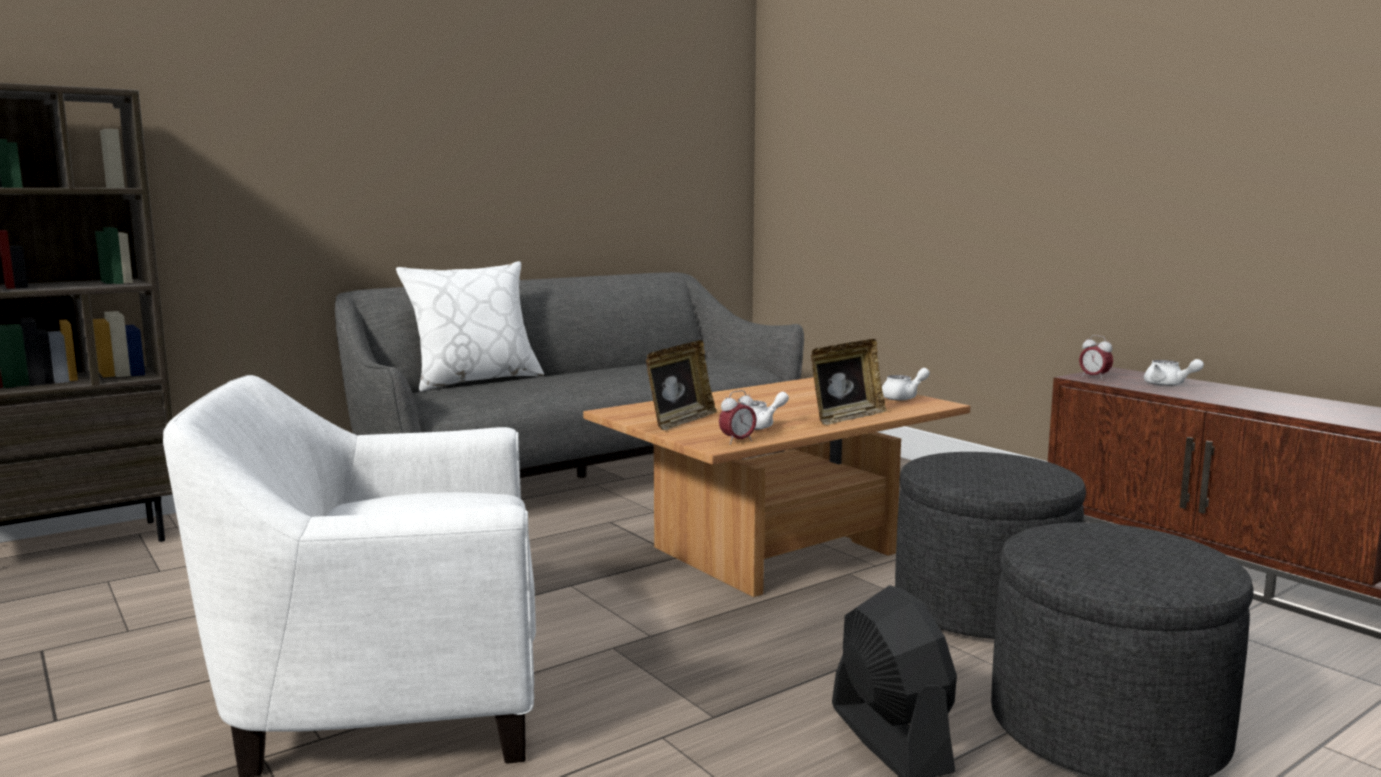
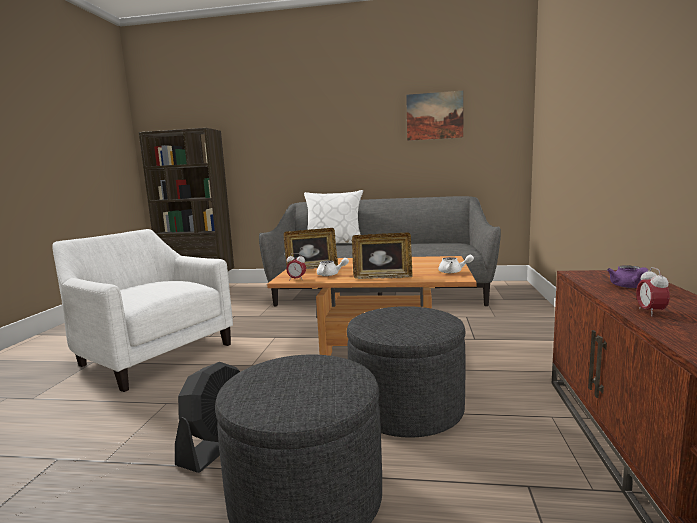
camera: 45 degrees right, 0 degrees up
alarm clock [1079,335,1113,380] -> alarm clock moved to [636,267,670,316]
white teapot [1144,359,1204,386] -> purple teapot [607,265,648,288]
none -> picture [406,90,464,141]

